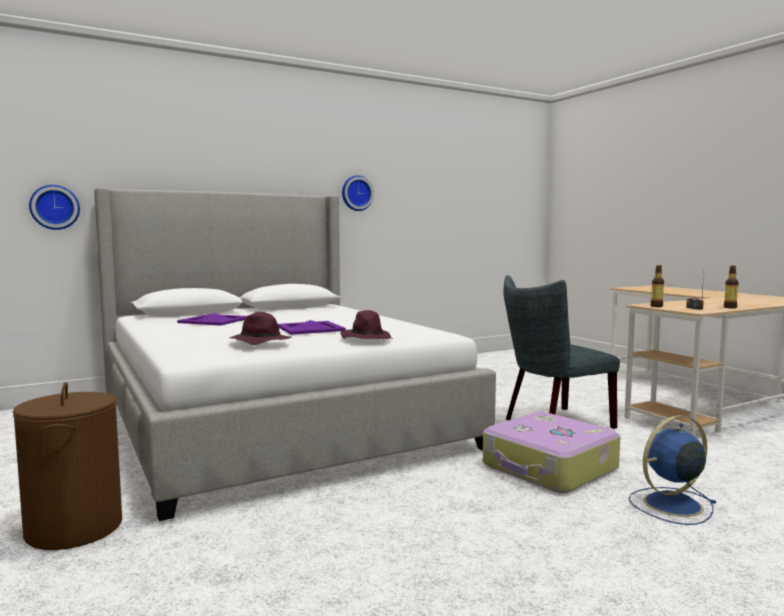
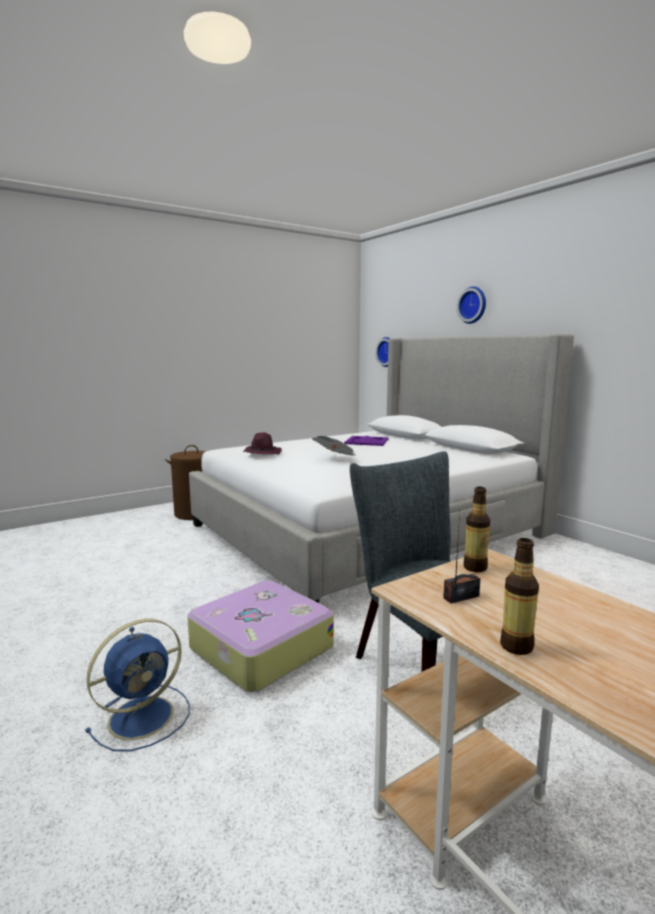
camera: 85 degrees right, 5 degrees up
purple tray [278,320,346,335] -> newspaper [312,436,356,456]
purple hat [341,310,392,339] -> none
wall clock [342,175,374,211] -> wall clock moved to [457,286,486,324]
blue fan [629,415,717,525] -> blue fan turned 75 degrees clockwise [85,619,190,751]

